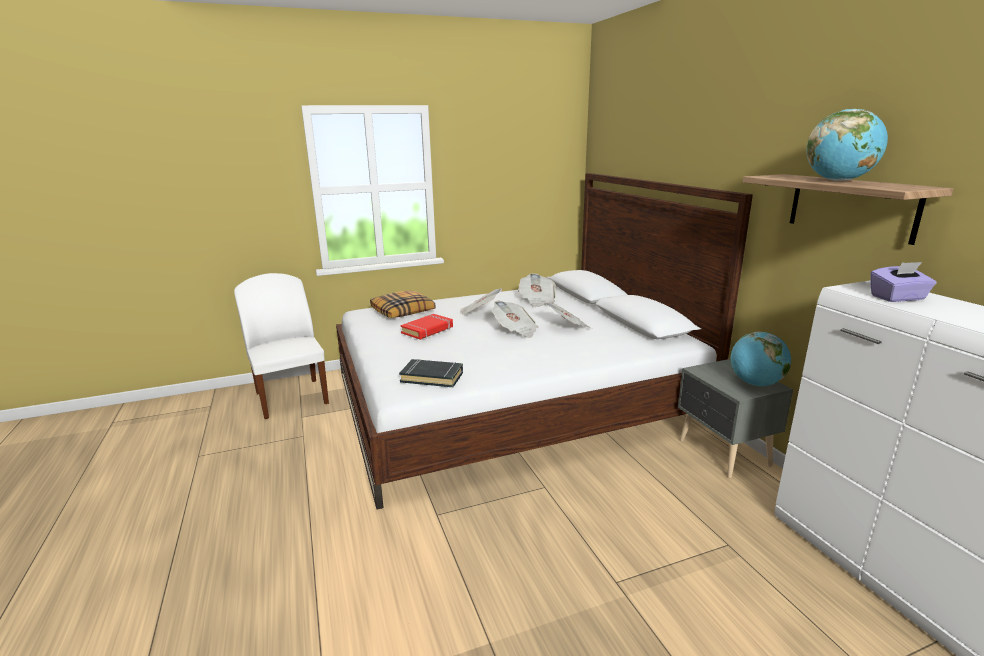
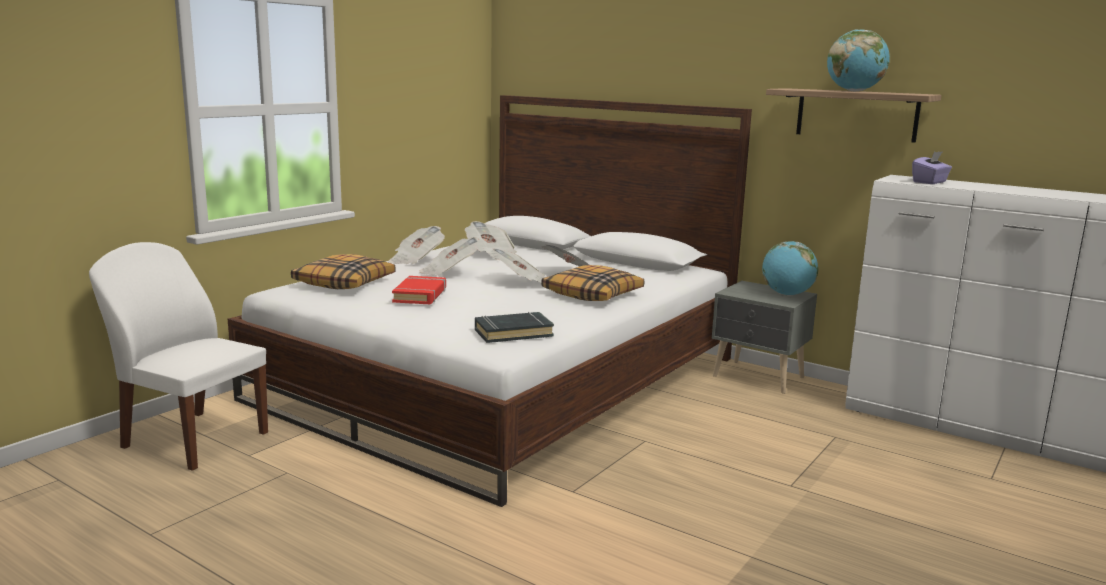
camera: 35 degrees left, 5 degrees down
none -> newspaper [389,226,445,264]
none -> pillow [541,265,644,301]

